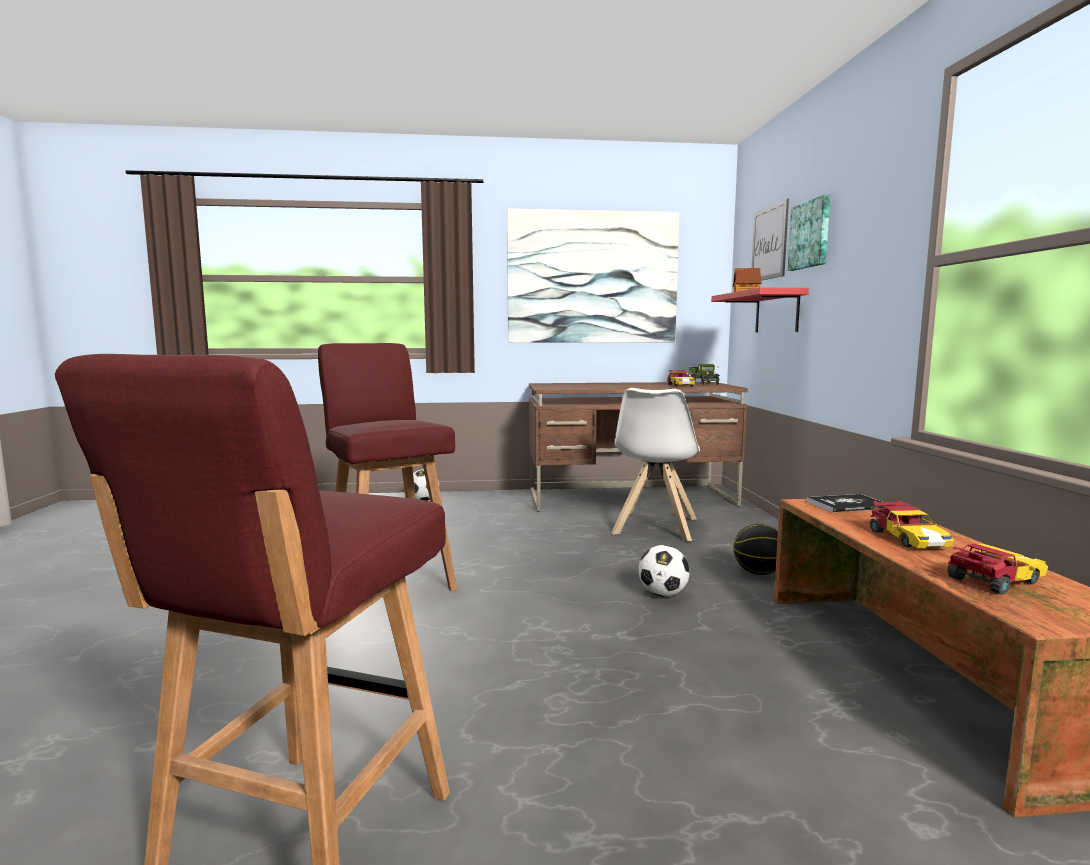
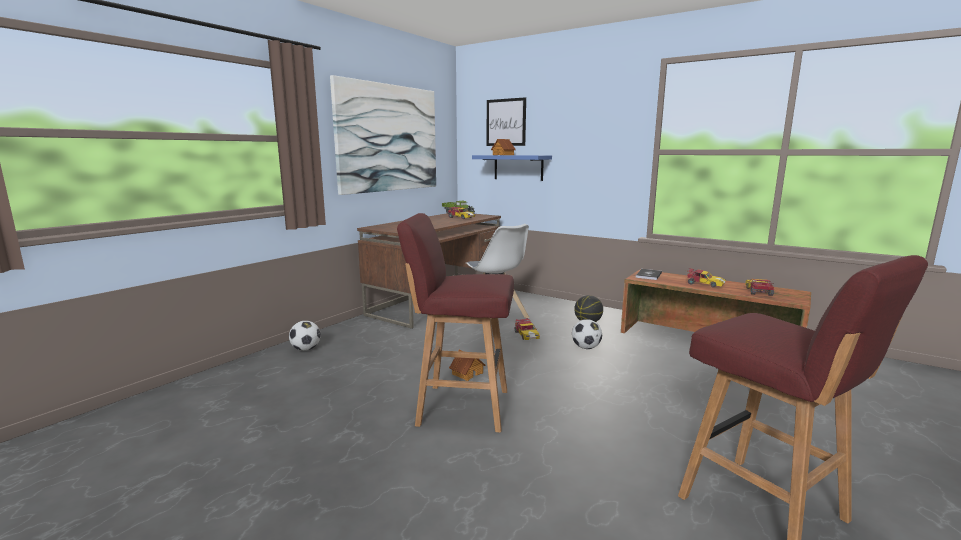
camera: 50 degrees left, 5 degrees up
red shelf [711,287,809,332] -> blue shelf [472,155,552,181]
picture [788,195,830,271] -> none
none -> toy house [449,350,486,381]
none -> toy car [514,318,540,340]

